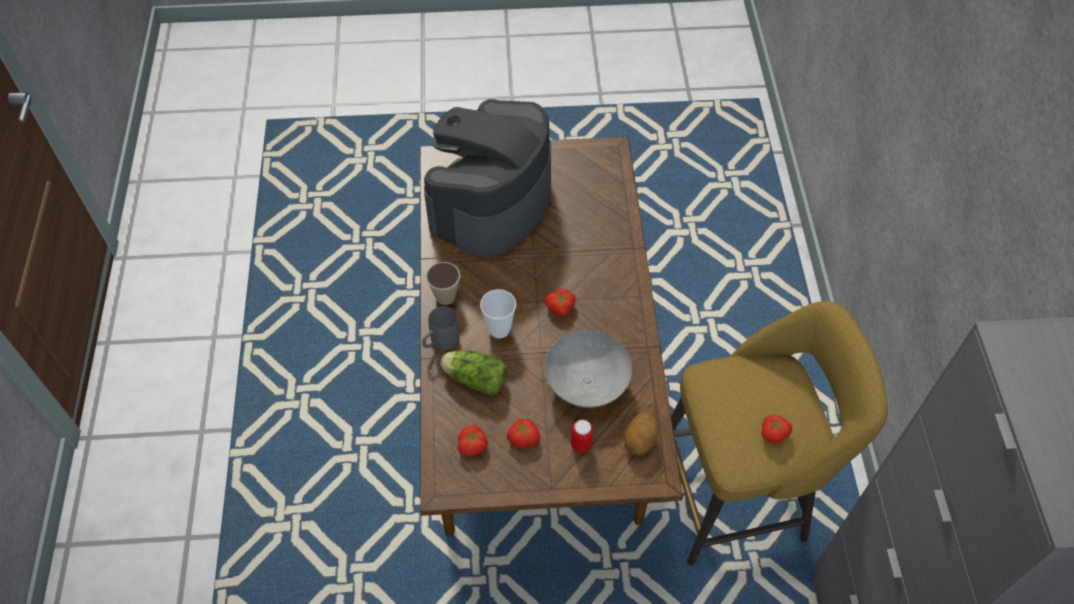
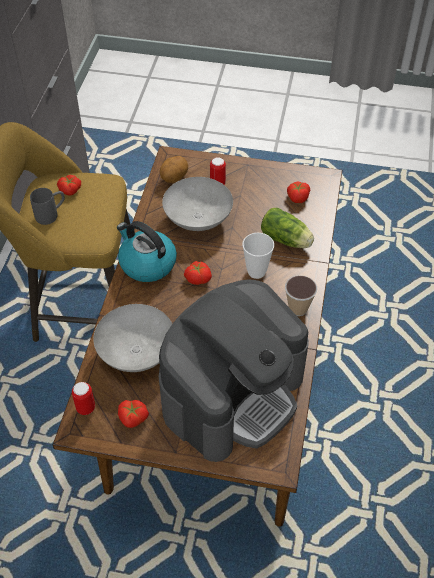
camera: 165 degrees left, 5 degrees down
grey mug [422,306,459,350] -> grey mug moved to [30,188,65,225]
tomato [507,419,540,448] -> tomato moved to [118,400,149,428]
none -> can [72,382,95,415]
none -> grey bowl [93,304,172,372]
none -> kettle [117,221,177,282]

